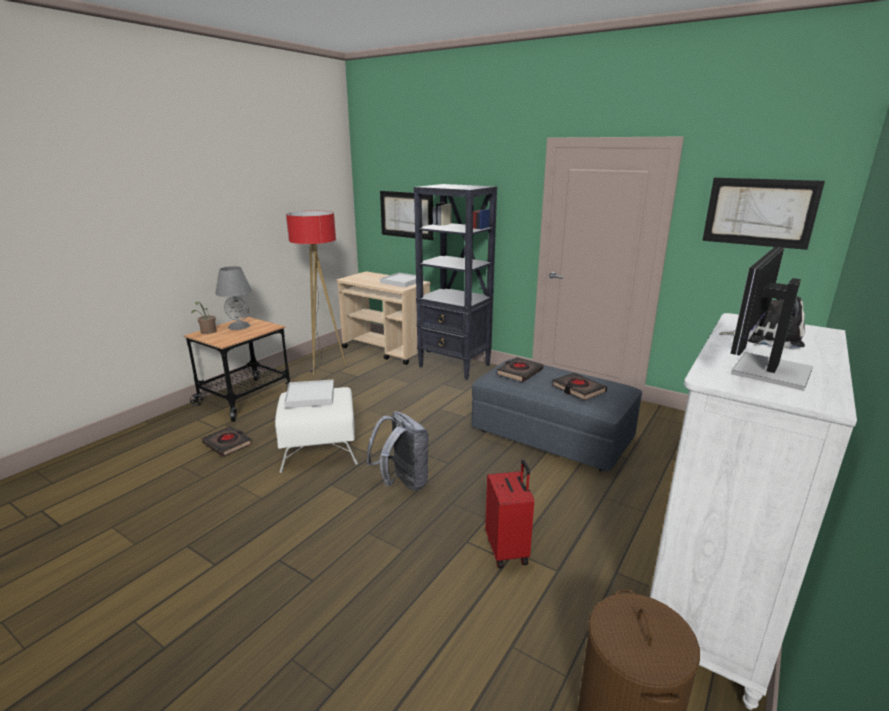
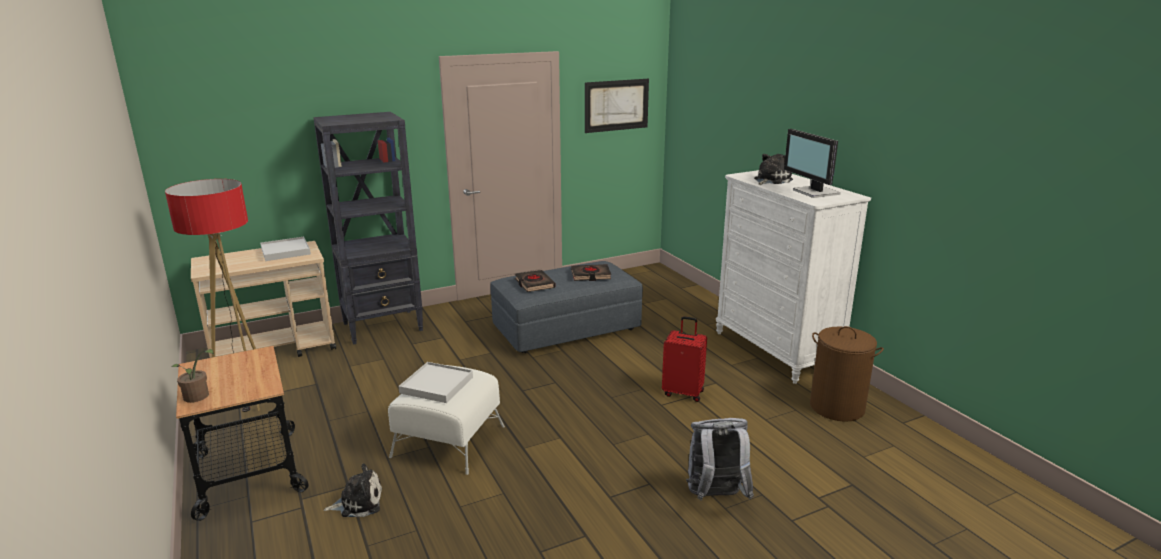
camera: 60 degrees left, 0 degrees up
black book [202,426,252,457] -> plush toy [324,463,382,517]
grey table lamp [215,266,252,330] -> none
grey backpack [366,411,429,491] -> grey backpack moved to [686,418,754,501]
picture [380,191,433,240] -> none

